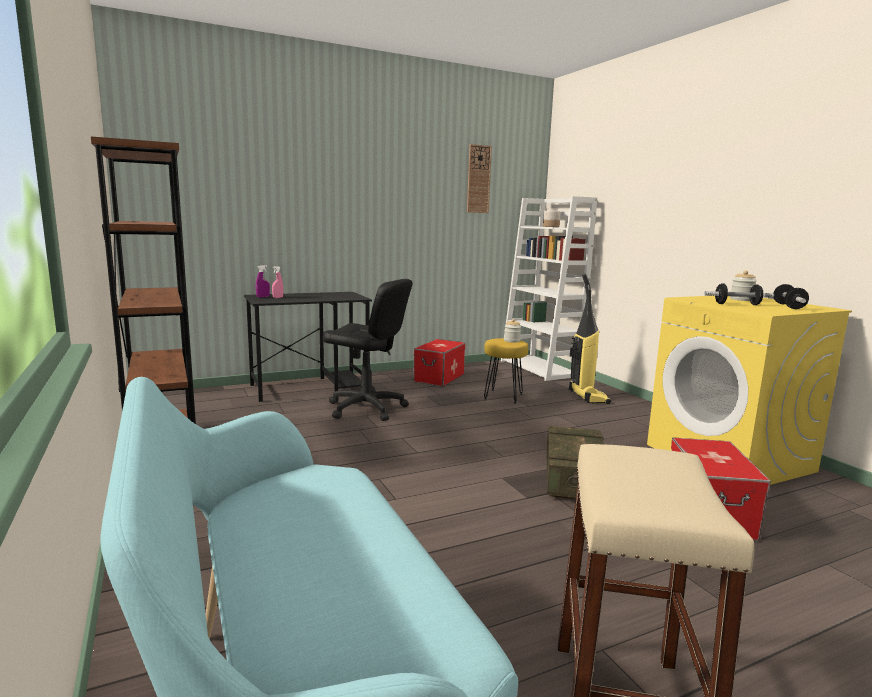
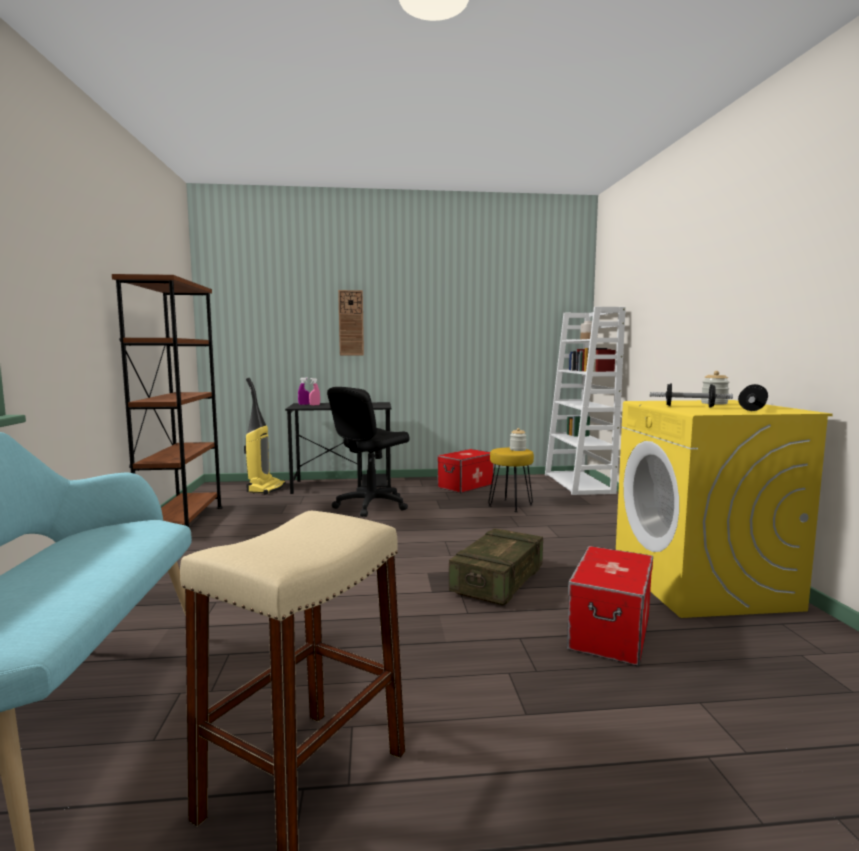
camera: 20 degrees right, 5 degrees down
black office chair [323,279,413,421] -> black office chair turned 90 degrees clockwise [327,387,410,517]
wall clock [467,144,492,213] -> wall clock moved to [338,290,364,355]
vacuum cleaner [569,274,611,404] -> vacuum cleaner moved to [244,378,286,495]

